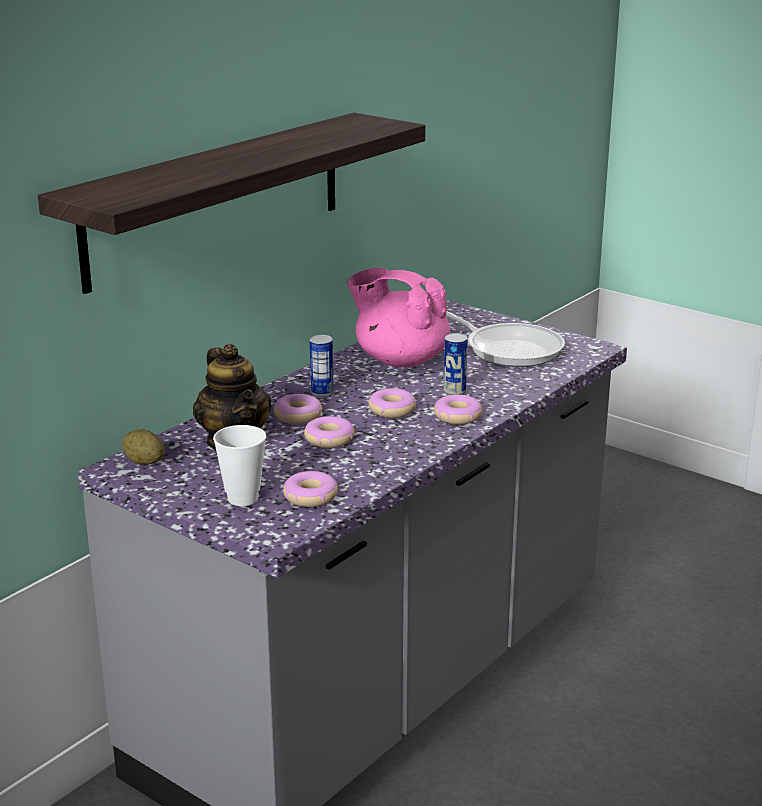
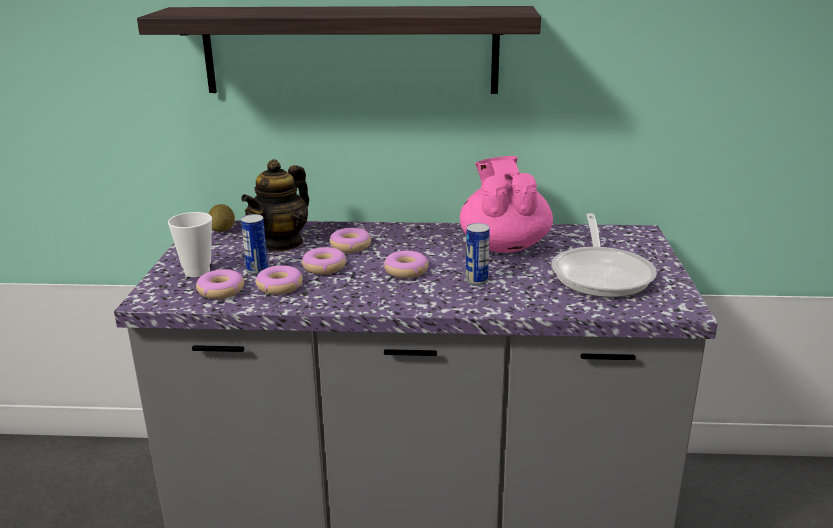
camera: 55 degrees right, 0 degrees up
can [310,335,334,398] -> can moved to [241,214,268,275]
donut [434,395,482,425] -> donut moved to [255,265,303,295]

